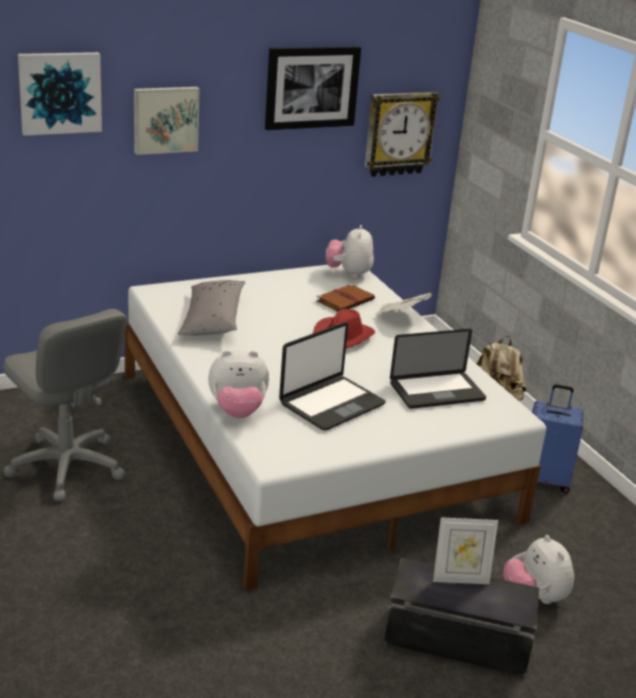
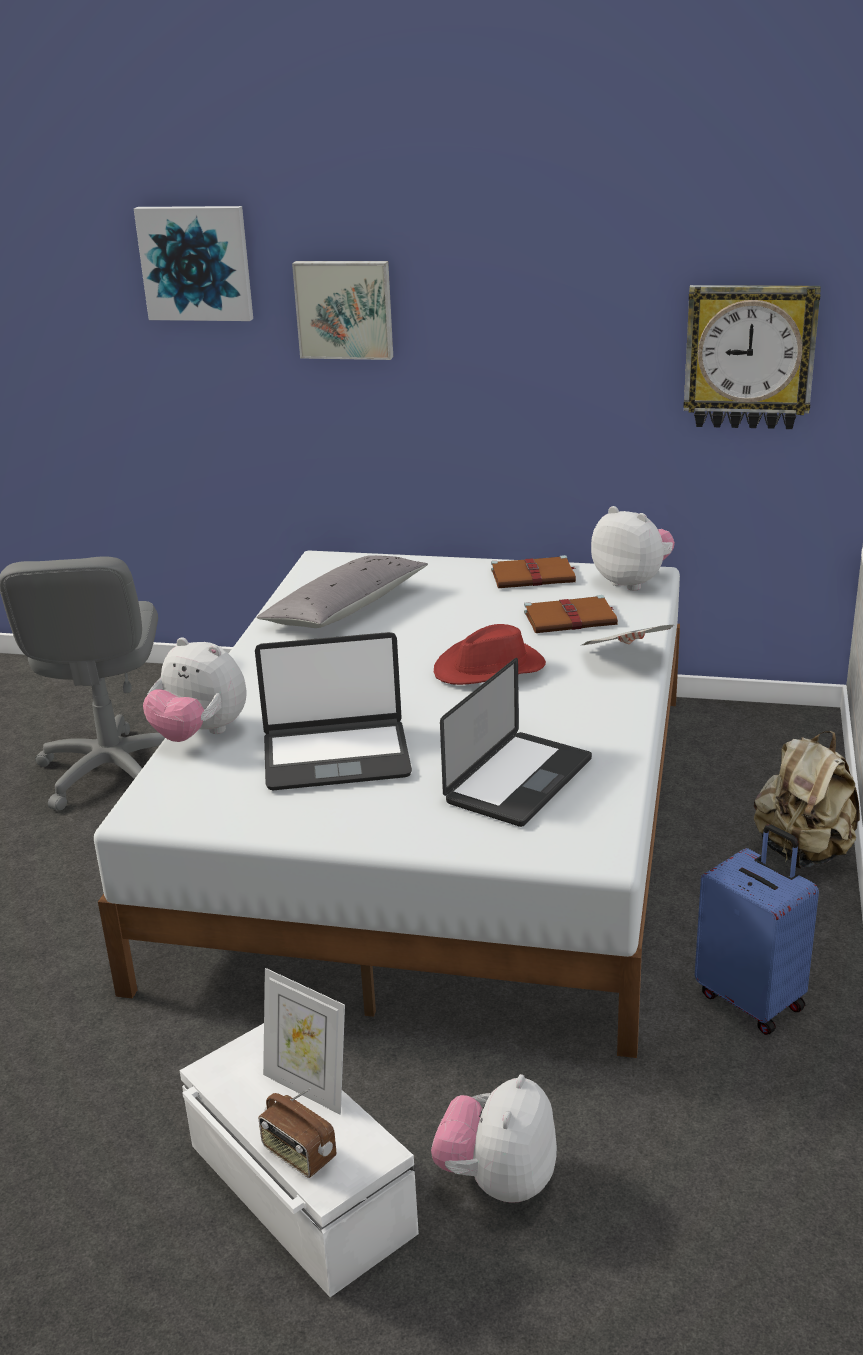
camera: 40 degrees right, 0 degrees up
picture [265,46,361,130] -> none
plush toy [326,225,374,278] -> plush toy turned 90 degrees clockwise [591,506,675,591]
black storage box [384,558,540,676] -> white storage box [180,1023,419,1297]
laptop [390,329,486,409] -> laptop turned 75 degrees counterclockwise [440,658,592,827]
none -> radio [259,1088,336,1178]
none -> brown book [491,555,576,588]

